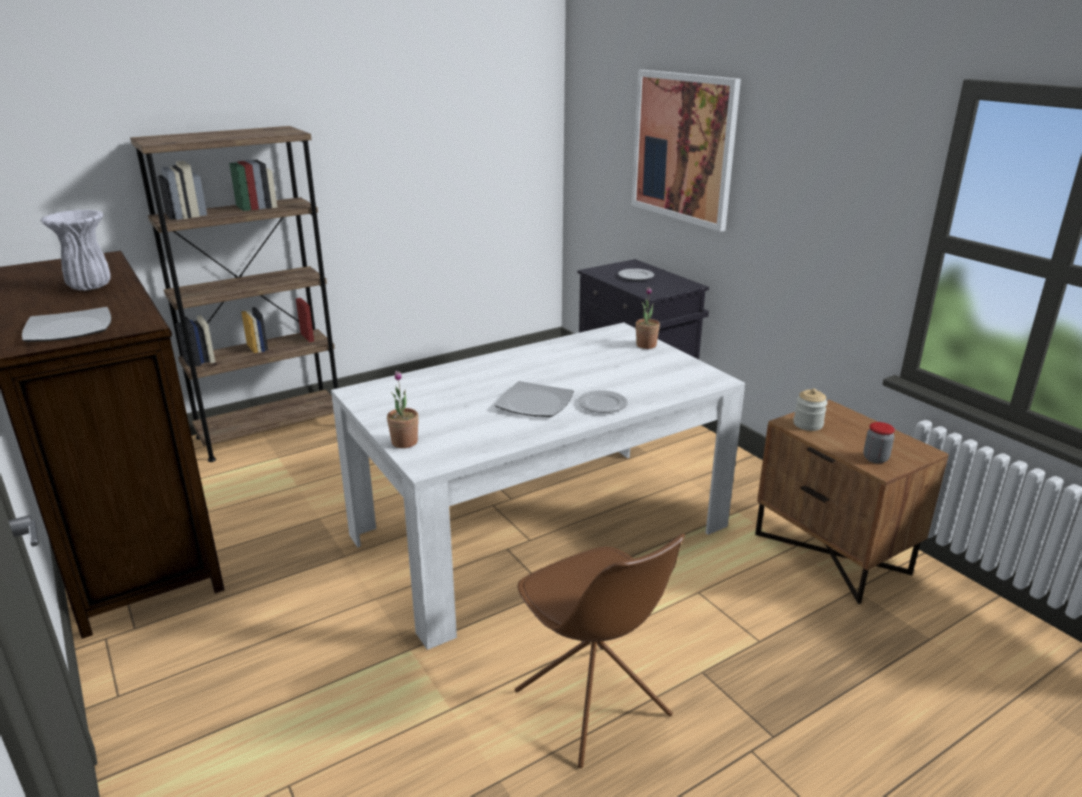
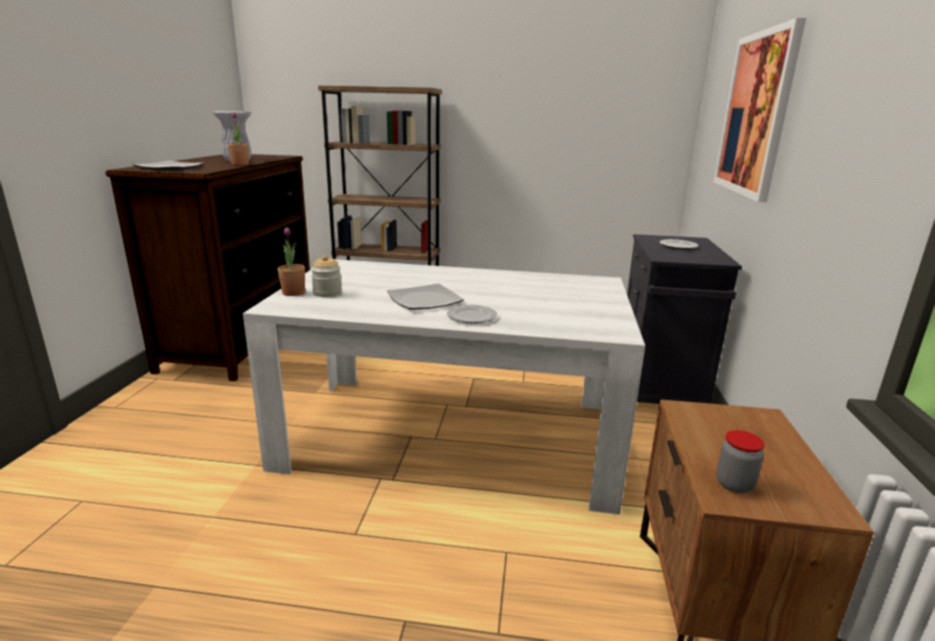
camera: 40 degrees right, 5 degrees down
brown chair [515,534,685,768] -> none
potted plant [635,287,660,349] -> potted plant moved to [227,112,249,165]
jar [793,388,827,431] -> jar moved to [311,255,342,297]

